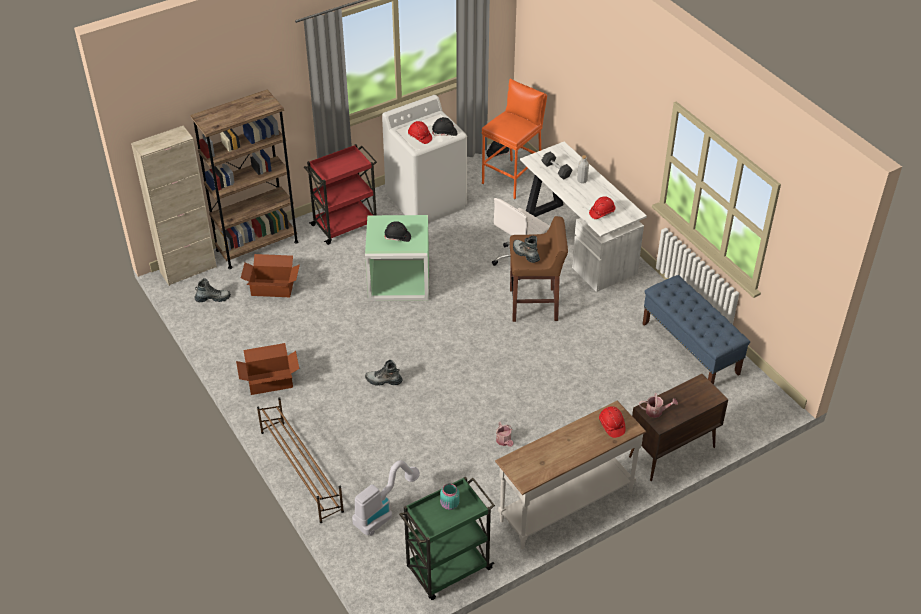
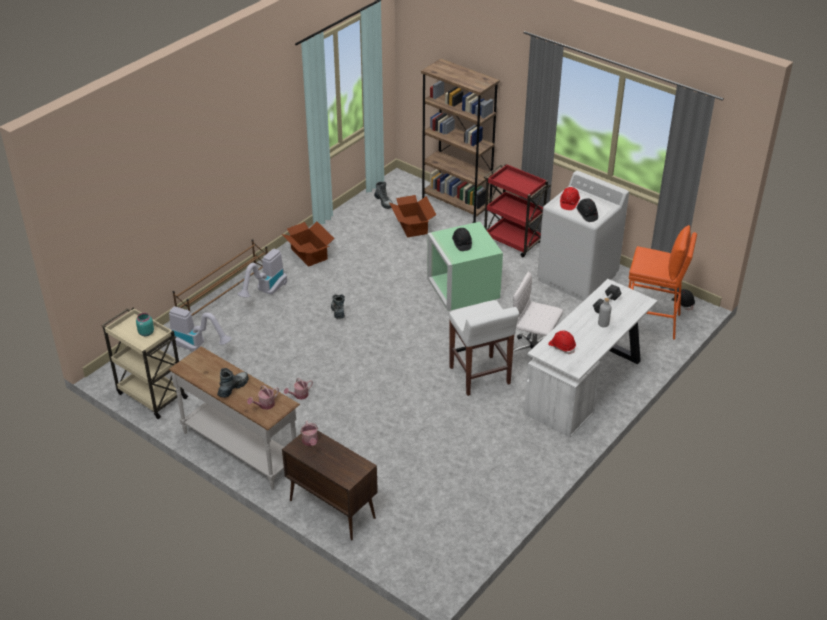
camera: 70 degrees right, 5 degrees down
beige cabinet [131,126,217,286] -> none
green cart [399,476,495,600] -> beige cart [102,307,188,419]
brown stool [510,216,568,322] -> white stool [449,300,519,396]
boot [513,236,540,263] -> boot moved to [217,368,249,398]
red hard hat [599,406,625,438] -> watering can [247,386,279,410]
blue bench [642,275,750,385] -> none
none -> vacuum cleaner [238,249,287,297]

